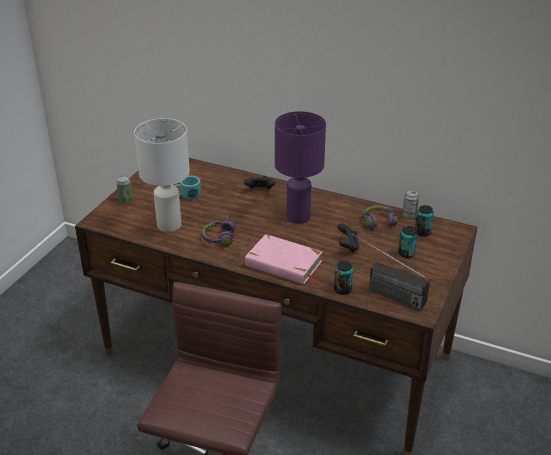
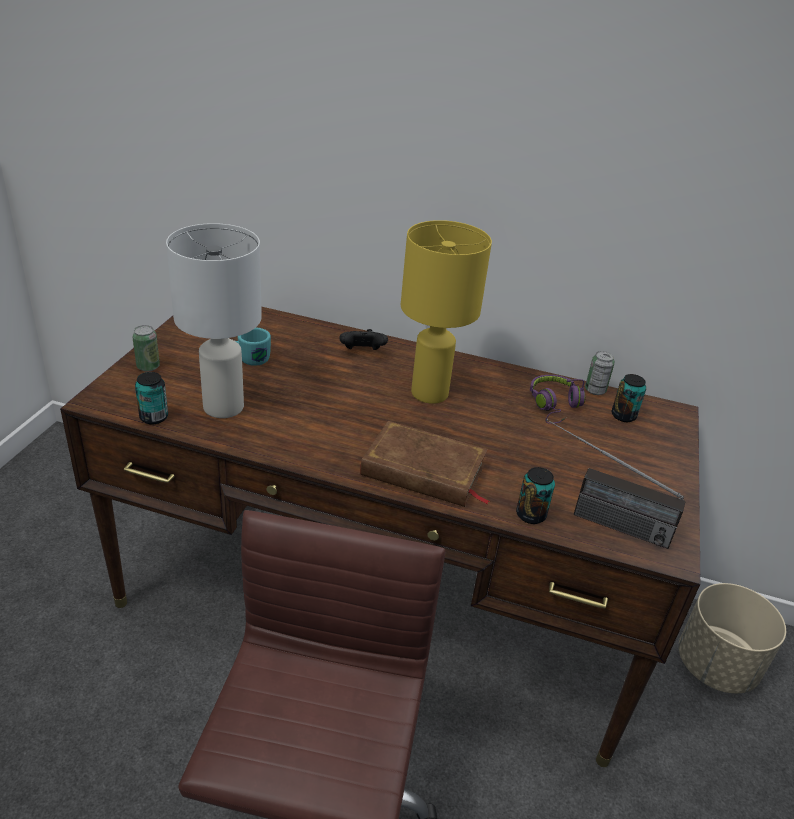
camera: 10 degrees left, 0 degrees up
purple headphones [202,214,249,247] -> none
pink book [245,234,323,285] -> brown book [360,421,491,507]
purple table lamp [275,111,326,224] -> yellow table lamp [401,220,492,404]
black game controller [337,223,359,253] -> none
can [398,226,418,258] -> can moved to [135,372,168,424]
none -> beige planter [678,583,786,694]

